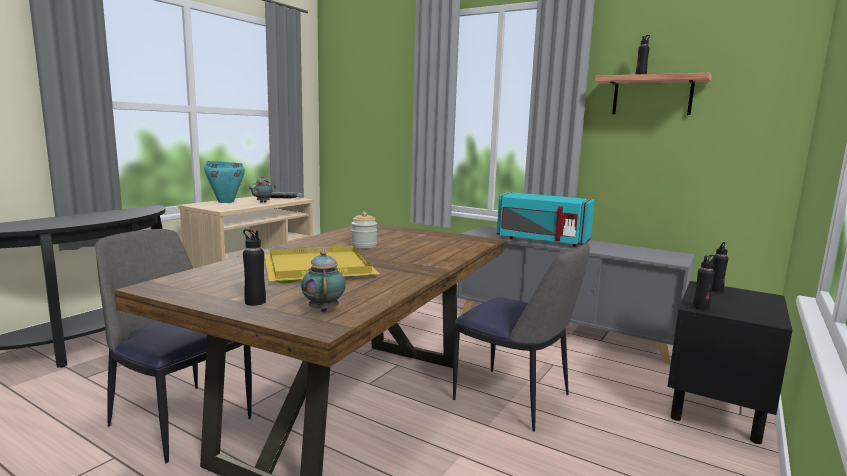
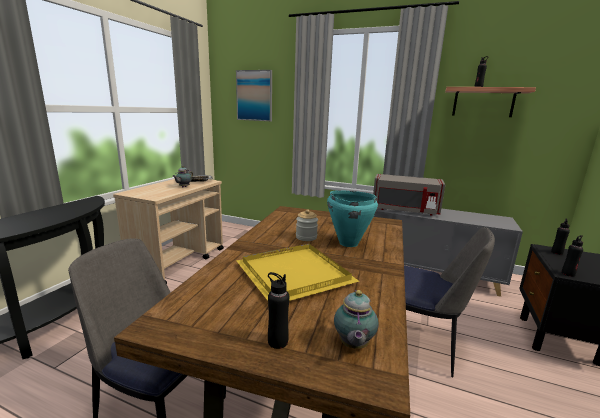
camera: 10 degrees left, 5 degrees up
turquoise cooking pot [204,161,245,203] -> turquoise cooking pot moved to [327,190,378,247]
teapot [301,251,346,312] -> teapot turned 150 degrees counterclockwise [334,290,378,349]
turquoise microwave [497,192,595,247] -> grey microwave [373,174,445,215]
none -> picture [236,70,272,121]

